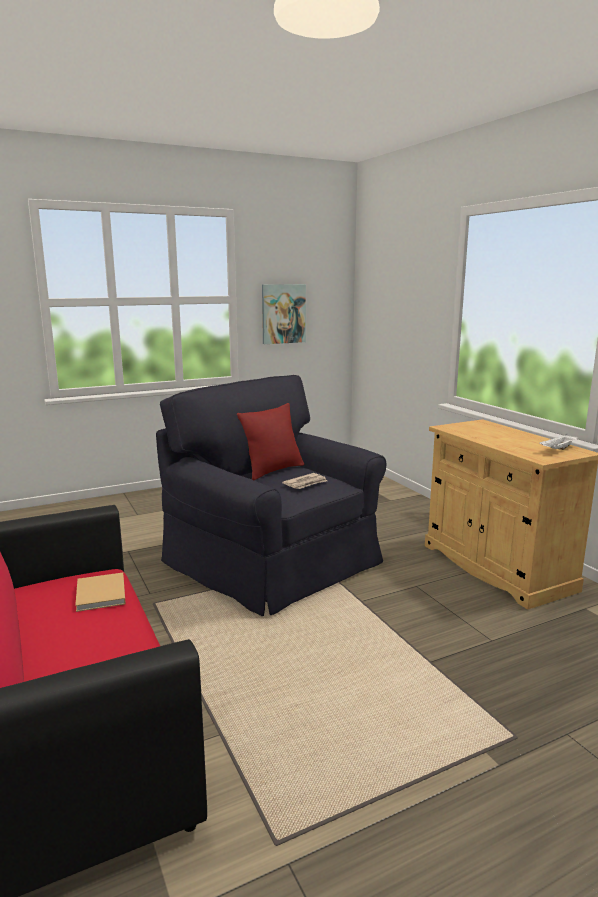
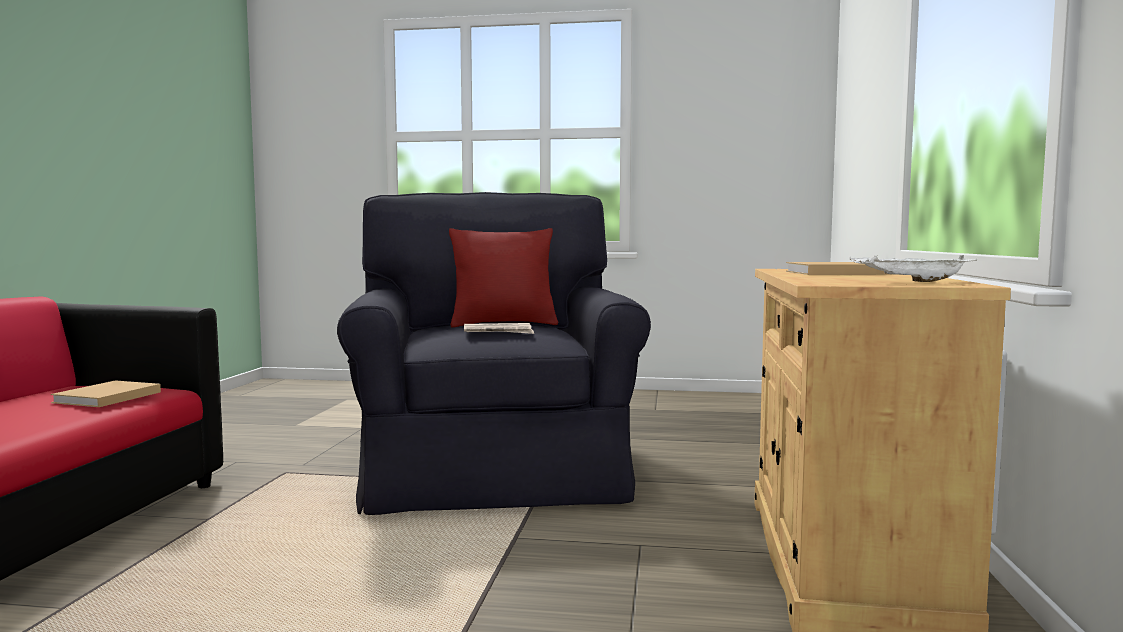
camera: 35 degrees right, 10 degrees down
picture [262,284,306,344] -> none
none -> beige book [786,262,892,275]

